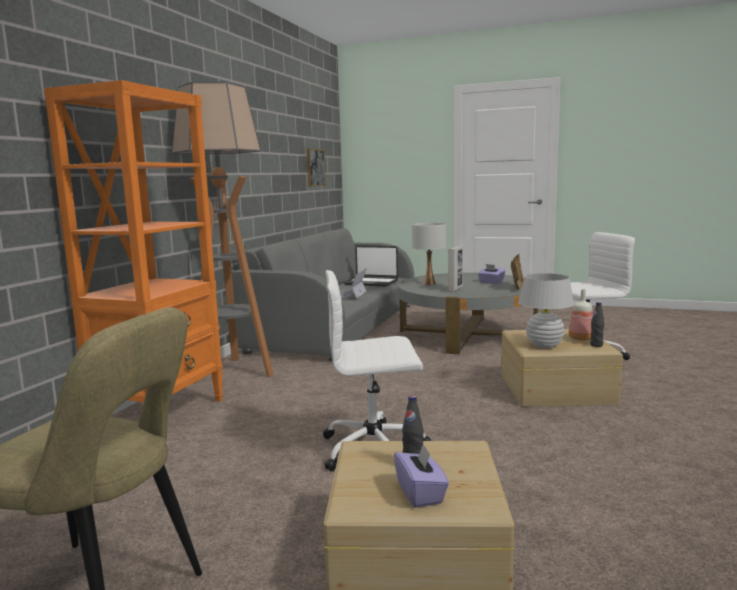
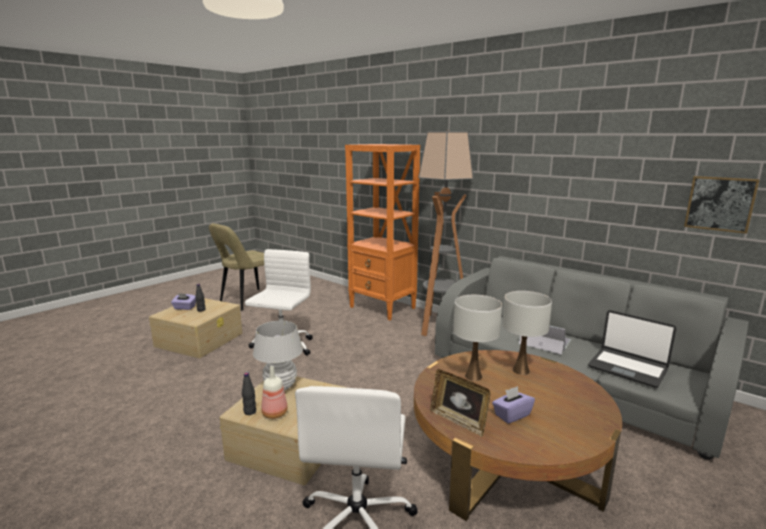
camera: 110 degrees right, 5 degrees up
laptop [344,245,398,287] -> laptop turned 90 degrees counterclockwise [588,310,677,388]
grey coffee table [398,273,538,354] -> brown coffee table [414,350,622,521]
picture frame [448,246,463,292] -> white table lamp [453,295,502,381]

